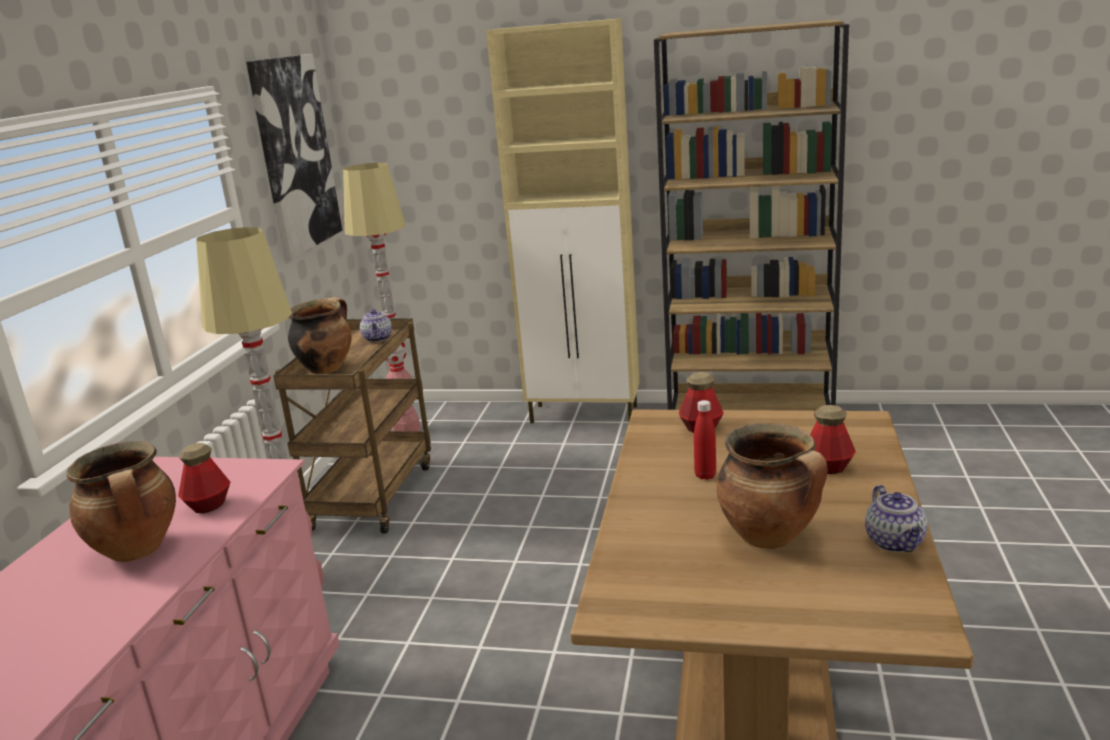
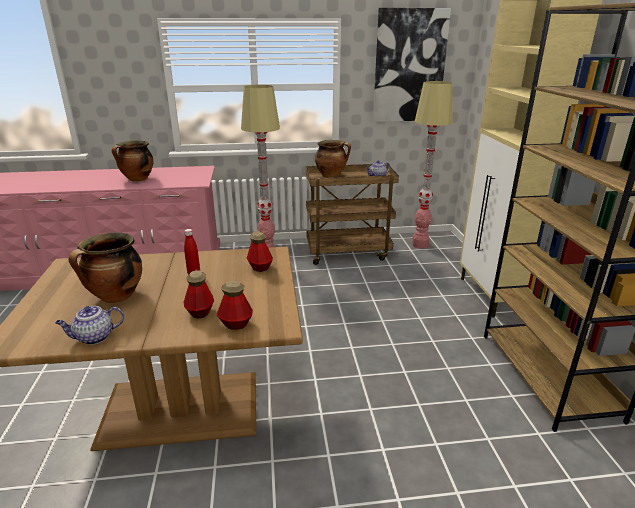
camera: 70 degrees right, 5 degrees up
bottle [178,443,230,513] -> bottle moved to [217,281,253,330]

